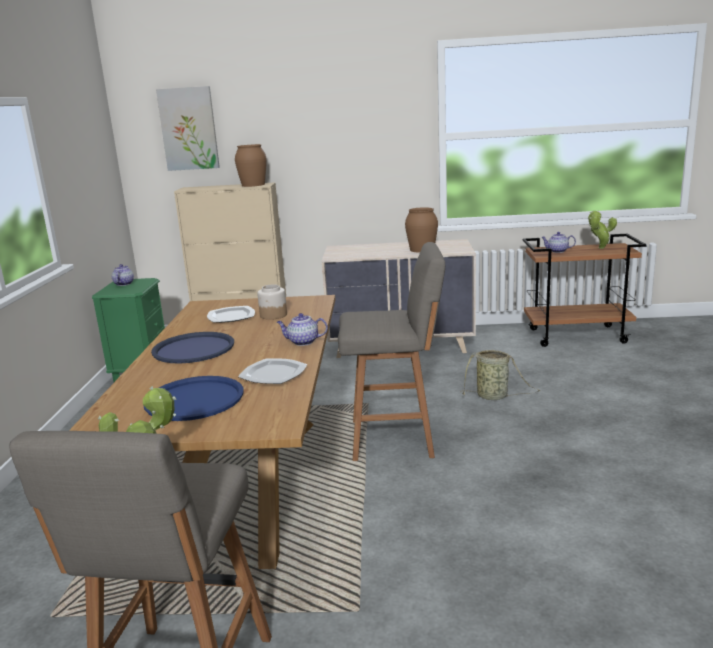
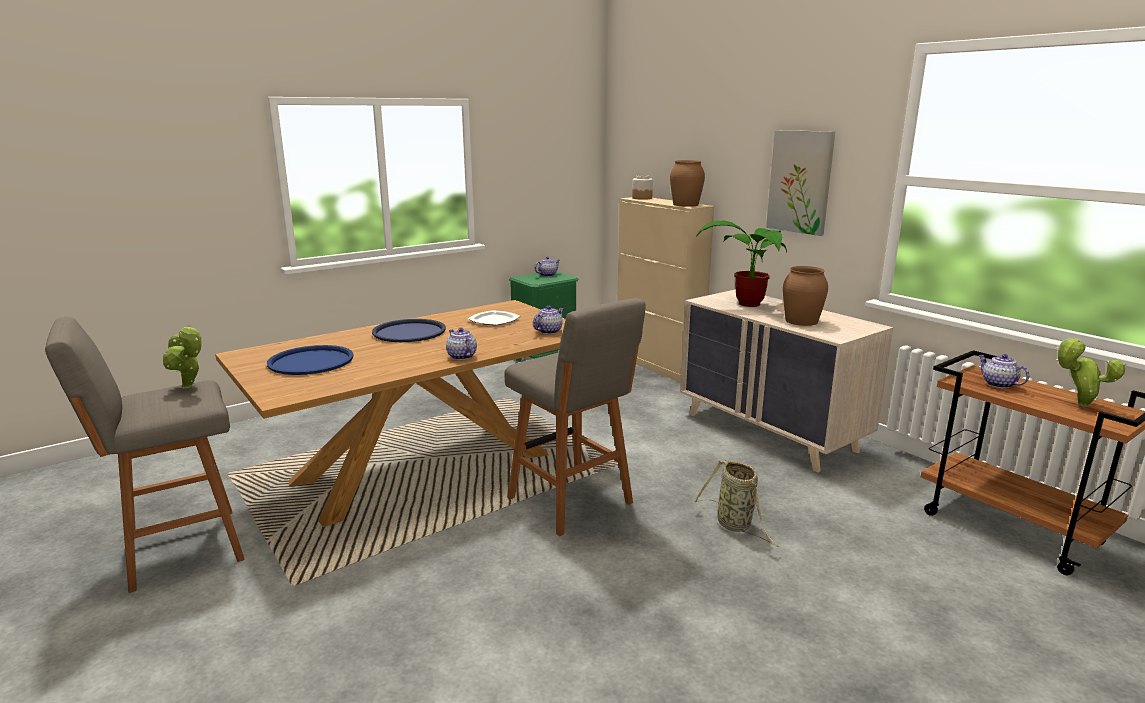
camera: 50 degrees right, 0 degrees up
picture [156,86,220,171] -> picture moved to [766,130,835,236]
plate [238,358,307,384] -> none
jar [257,284,287,320] -> jar moved to [632,175,653,200]
none -> teapot [533,305,564,334]
none -> potted plant [696,221,787,307]

